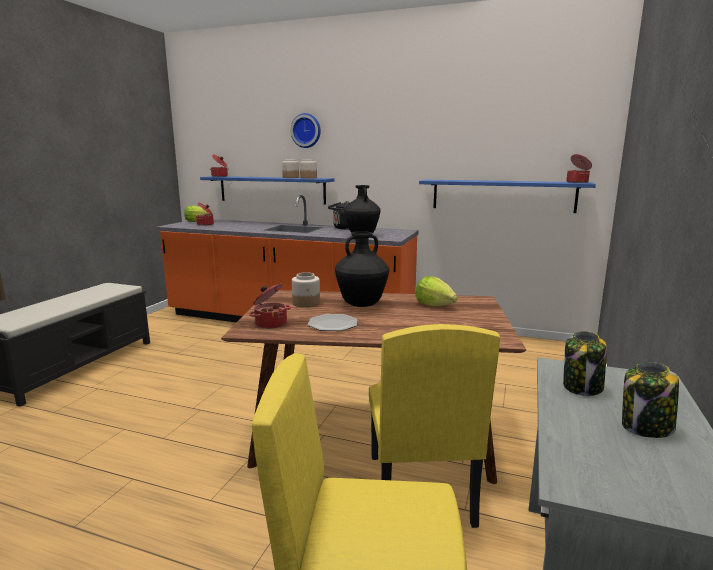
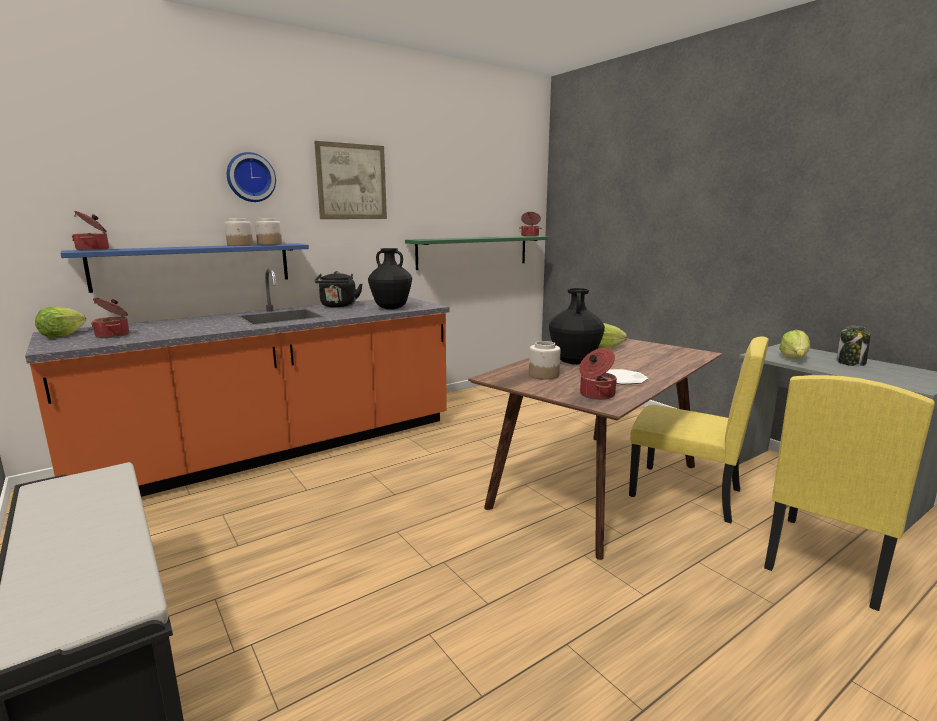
camera: 55 degrees left, 0 degrees up
blue shelf [419,180,596,213] -> green shelf [405,236,549,270]
jar [563,331,607,396] -> lettuce [779,330,810,359]
none -> picture [314,141,387,219]

